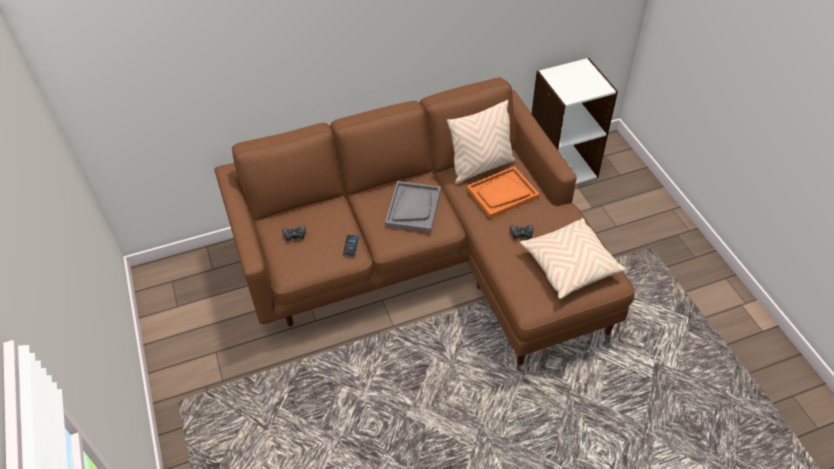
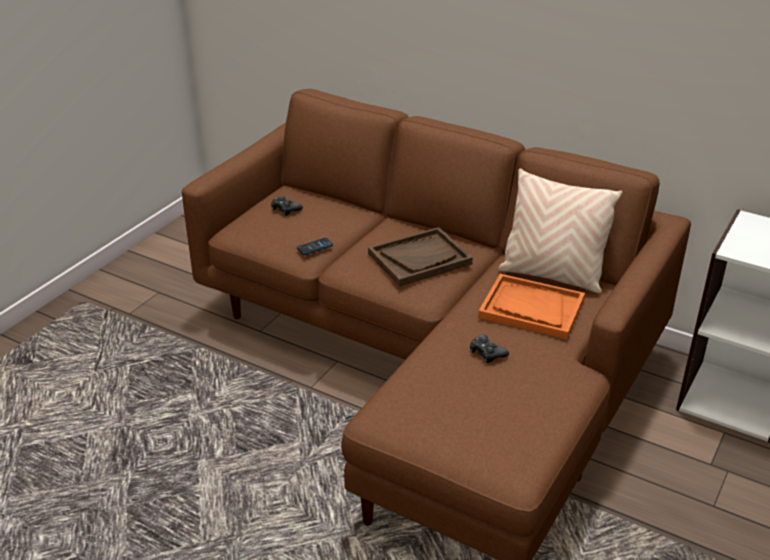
camera: 50 degrees right, 15 degrees down
grey tray [385,181,441,232] -> brown tray [368,227,473,287]
beige pillow [520,218,625,299] -> none

